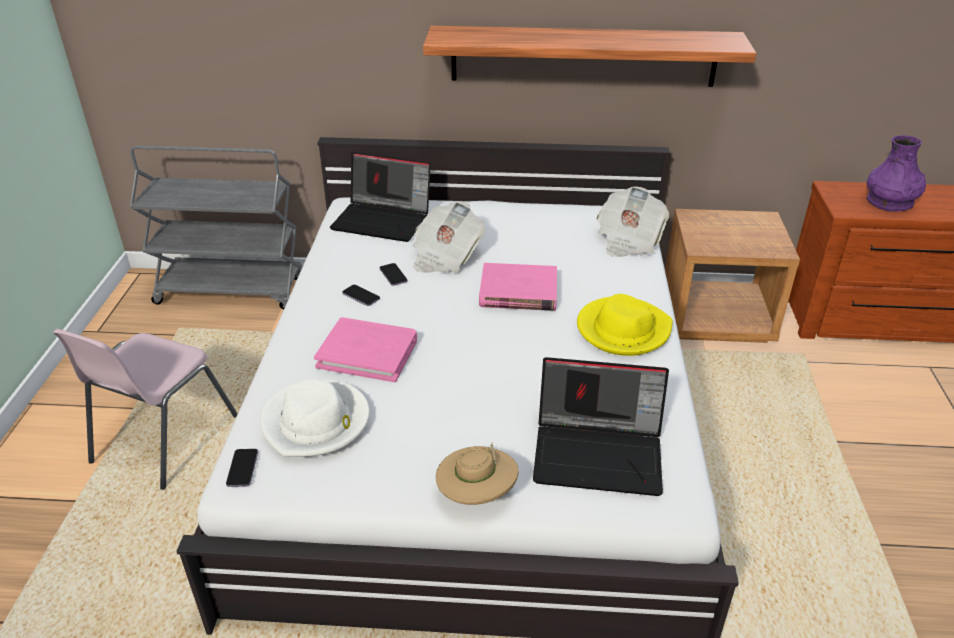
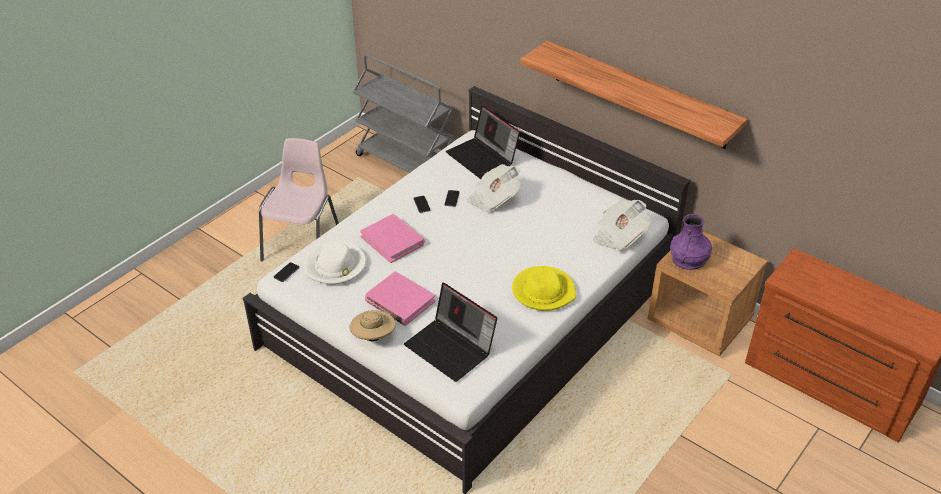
camera: 35 degrees right, 5 degrees up
pink chair [53,329,238,490] -> pink chair turned 135 degrees clockwise [259,138,339,261]
pink book [479,263,557,311] -> pink book moved to [365,271,435,326]
purple vase [867,135,926,211] -> purple vase moved to [670,214,712,270]

